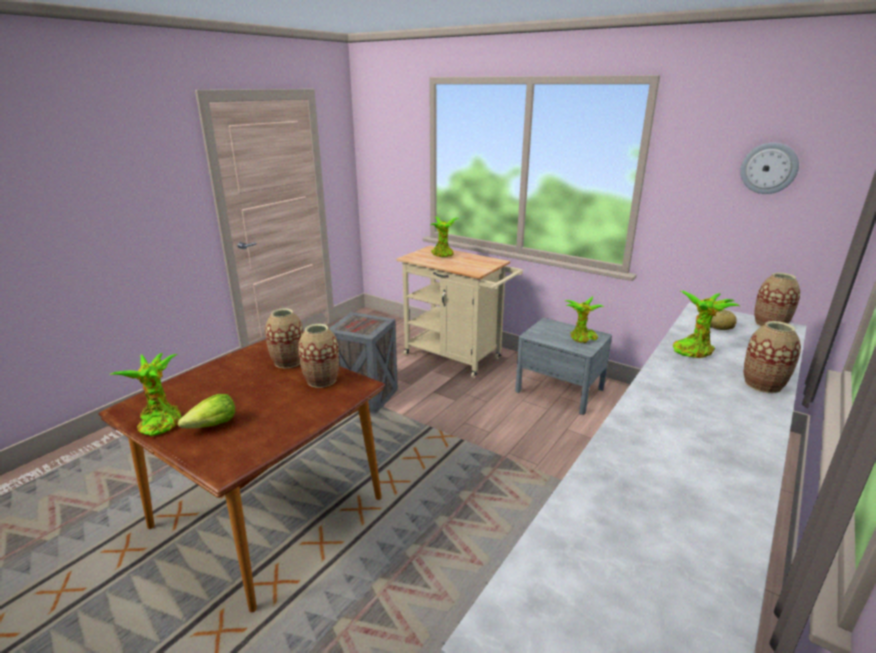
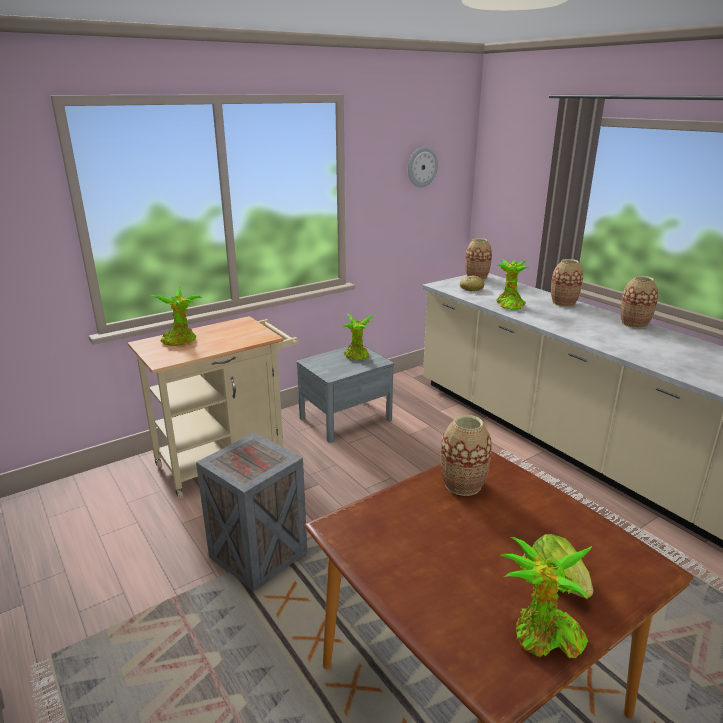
camera: 70 degrees left, 0 degrees up
vase [265,308,303,369] -> vase moved to [621,276,658,329]

